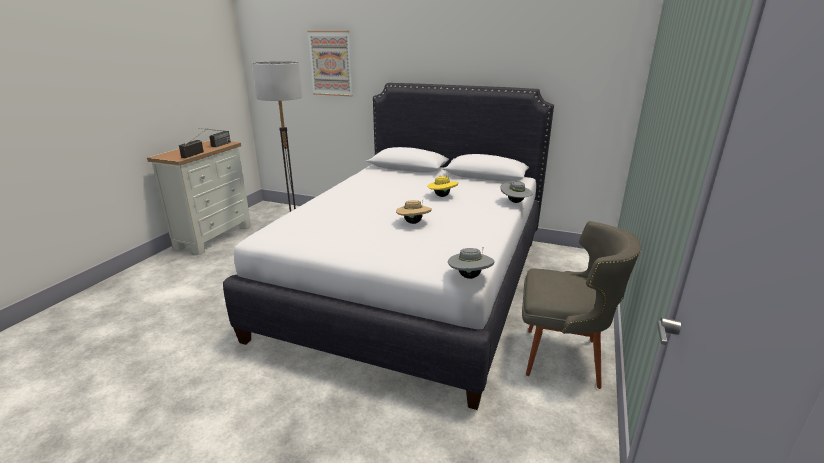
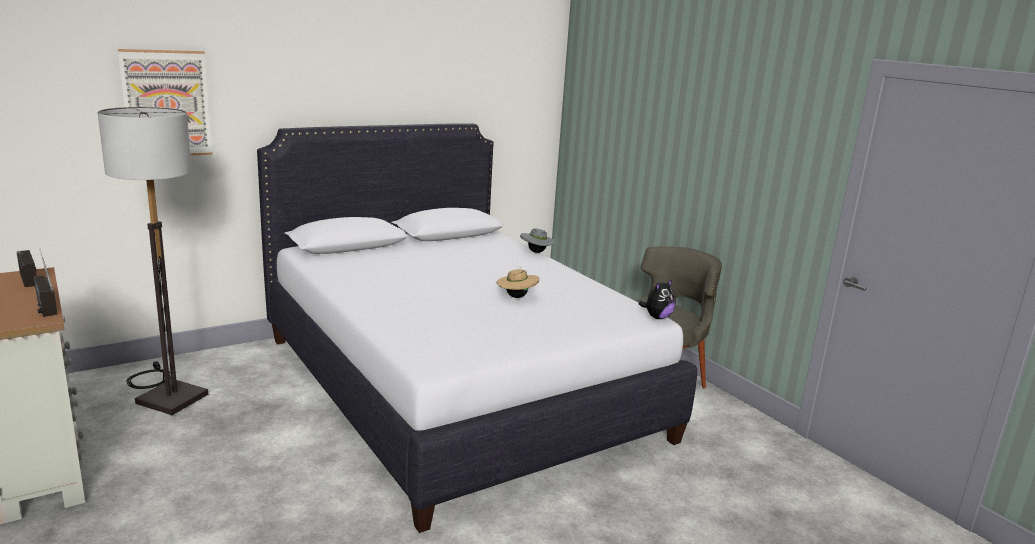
camera: 55 degrees left, 5 degrees down
yellow hat [427,175,458,197] -> none
grey hat [448,248,494,279] -> plush toy [639,279,676,319]

